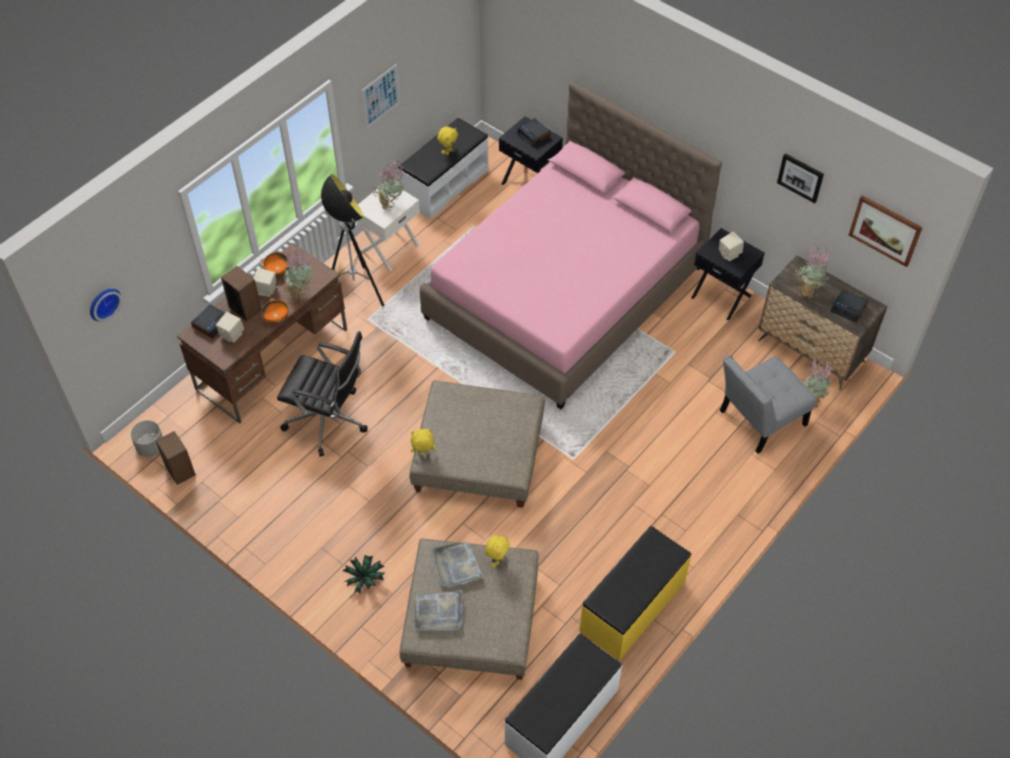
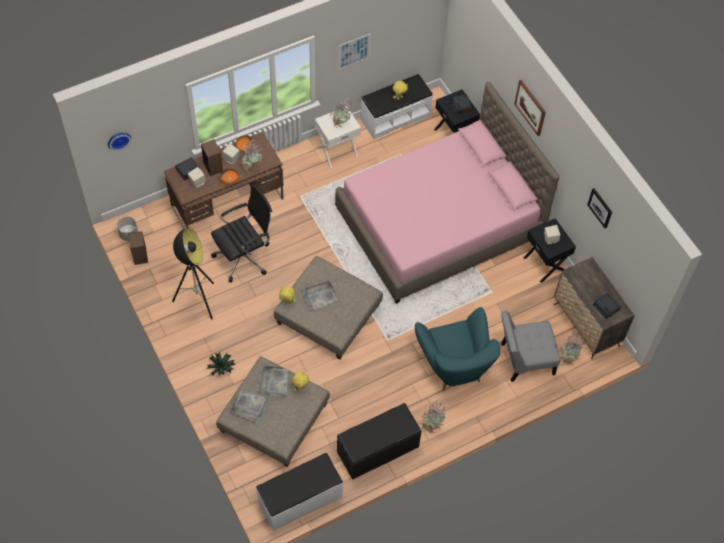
camera: 20 degrees right, 5 degrees up
black office chair [277,331,368,457] -> black office chair turned 75 degrees counterclockwise [211,184,272,282]
floor lamp [321,174,384,307] -> floor lamp moved to [172,227,214,320]
yellow bench [580,526,692,661] -> black bench [337,403,422,480]
potted plant [795,243,830,298] -> potted plant moved to [421,401,445,433]
picture [849,195,923,267] -> picture moved to [514,80,546,136]
none -> grey tray [303,280,337,310]
none -> turquoise armchair [415,307,500,391]

